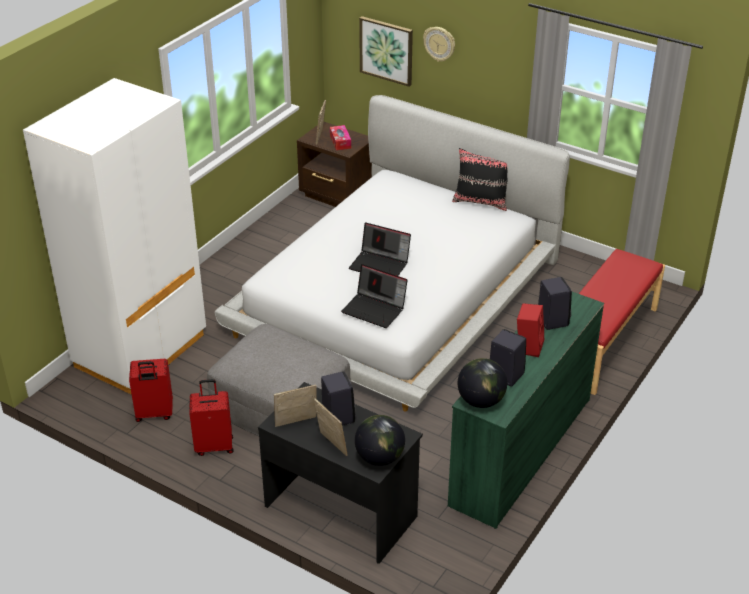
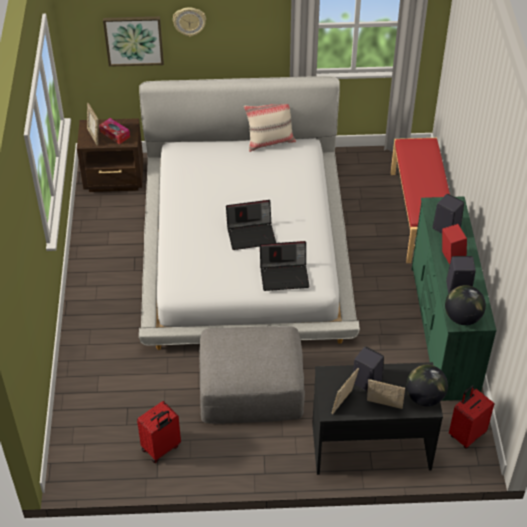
camera: 35 degrees left, 10 degrees up
white wardrobe [23,78,206,395] -> none
red suitcase [189,379,233,456] -> red suitcase moved to [449,385,494,449]
black pillow [452,148,508,211] -> beige pillow [244,104,296,152]

